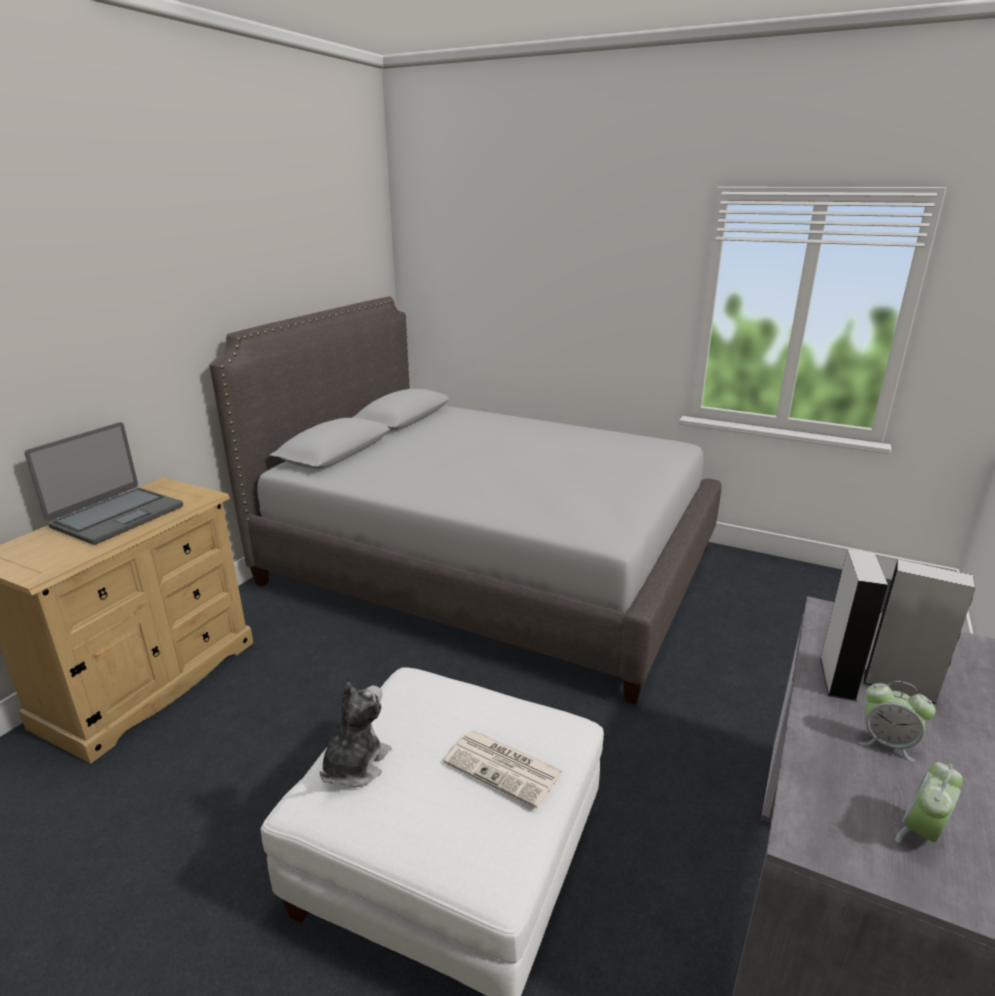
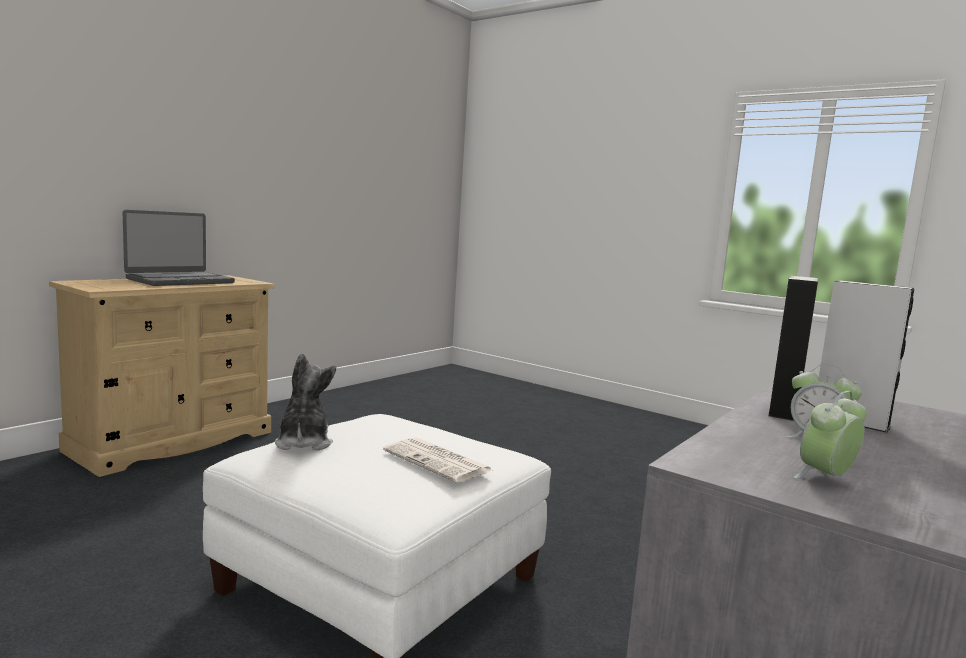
camera: 10 degrees right, 15 degrees down
grey bed [209,297,721,704] -> none
plush toy [320,682,391,788] -> plush toy turned 45 degrees counterclockwise [275,353,336,450]

